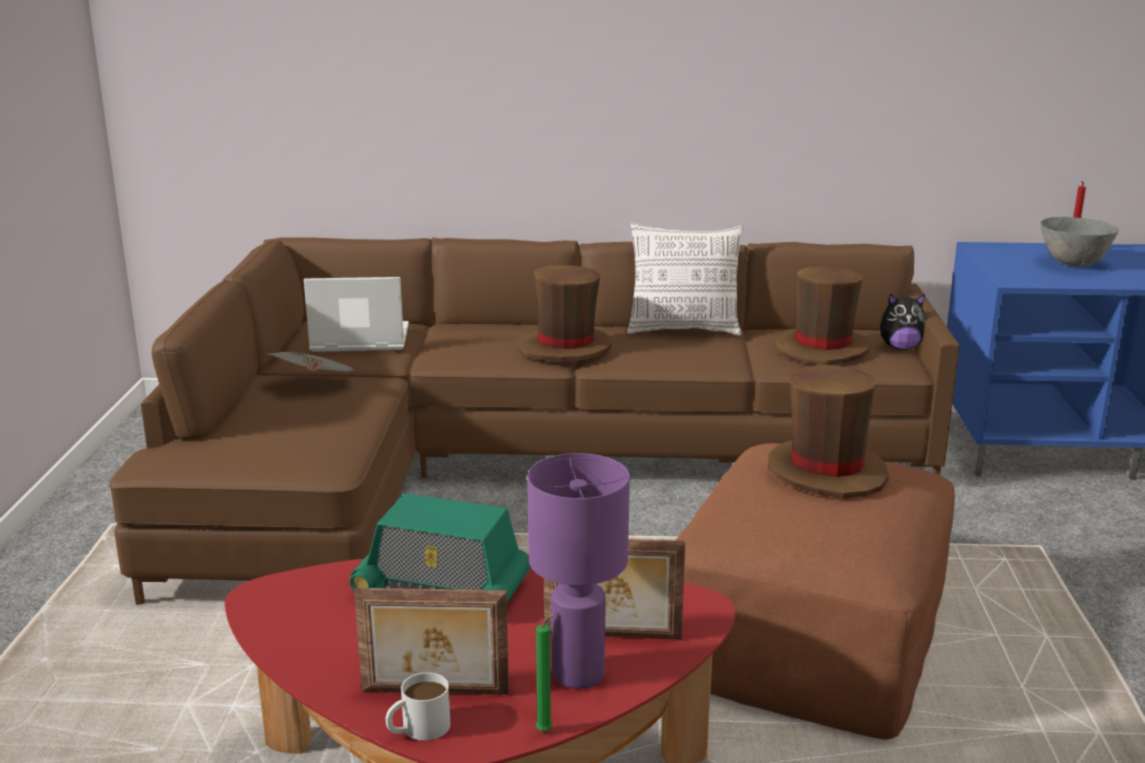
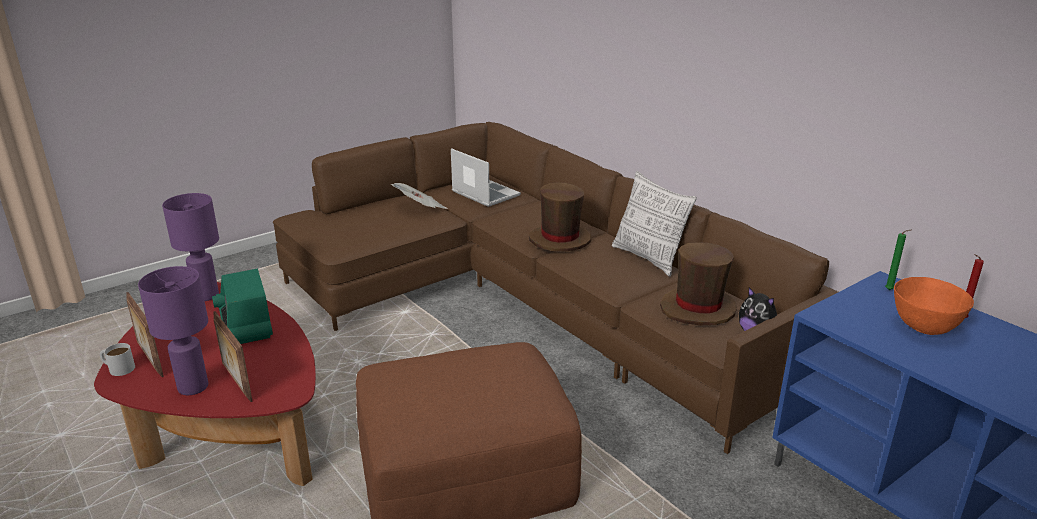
camera: 50 degrees right, 5 degrees up
green candle [536,613,557,732] -> green candle moved to [885,229,912,290]
brown hat [768,365,889,498] -> none
grey bowl [1041,217,1119,267] -> orange bowl [894,277,974,335]
none -> purple table lamp [162,193,219,301]

